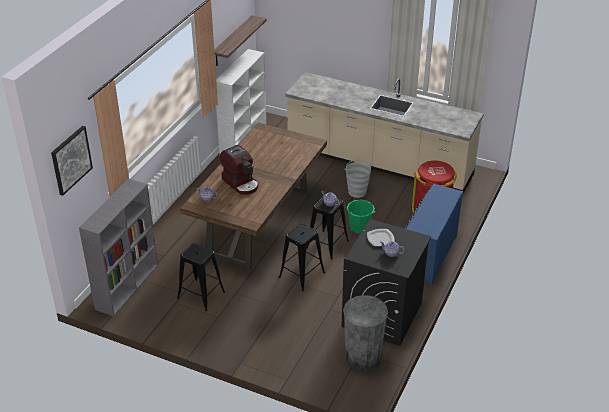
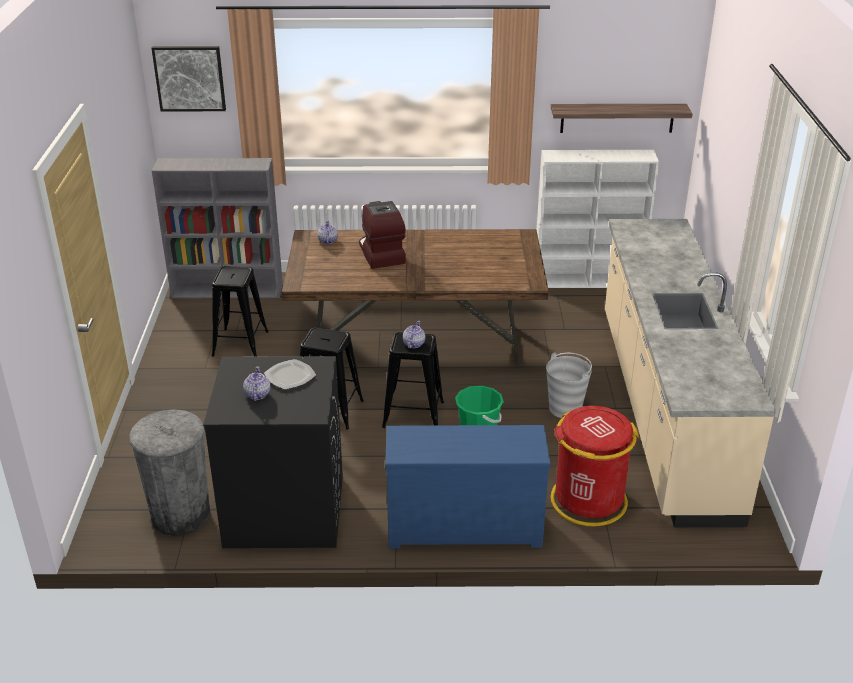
camera: 65 degrees right, 5 degrees down
coffee machine [220,145,259,195] -> coffee machine turned 135 degrees clockwise [359,201,406,269]

